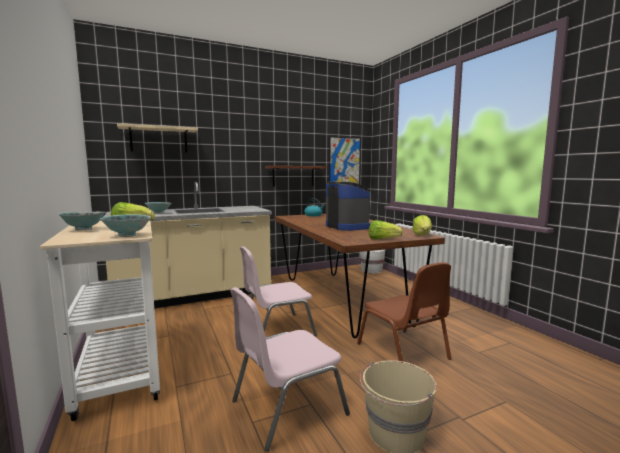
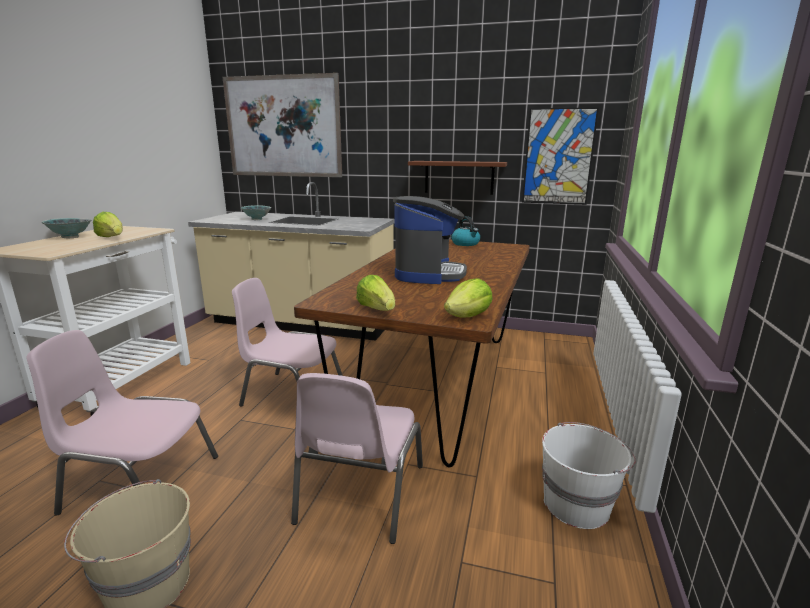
camera: 40 degrees right, 10 degrees up
bowl [100,214,151,237] -> none
beige shelf [117,123,198,153] -> picture [222,73,342,177]
brown chair [357,262,452,361] -> pink chair [291,373,423,544]
white bucket [360,249,387,273] -> white bucket moved to [542,422,636,529]

